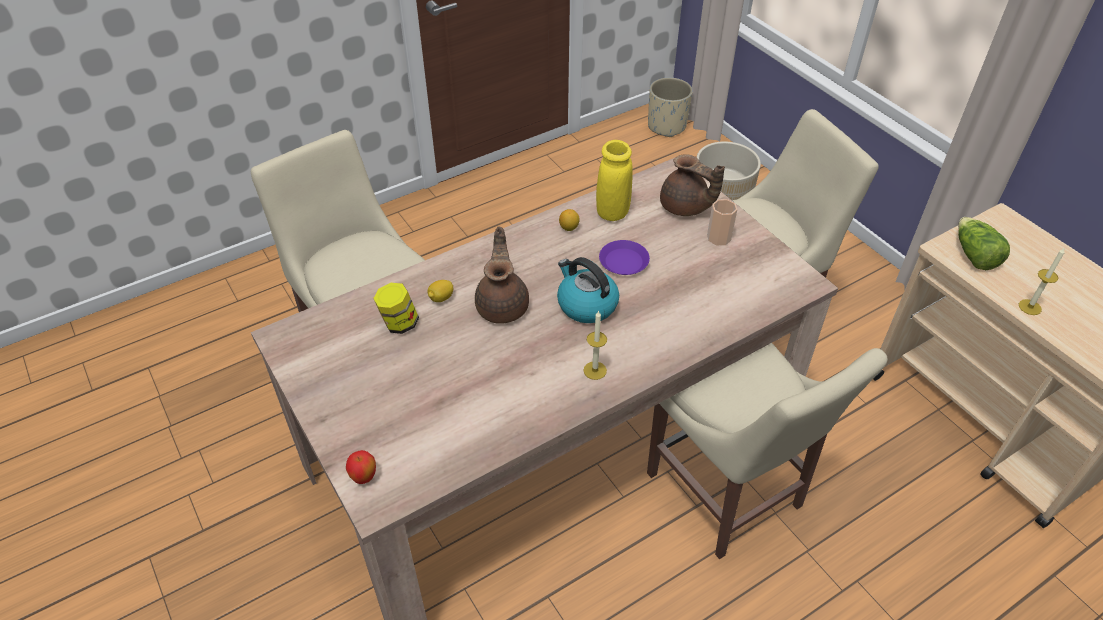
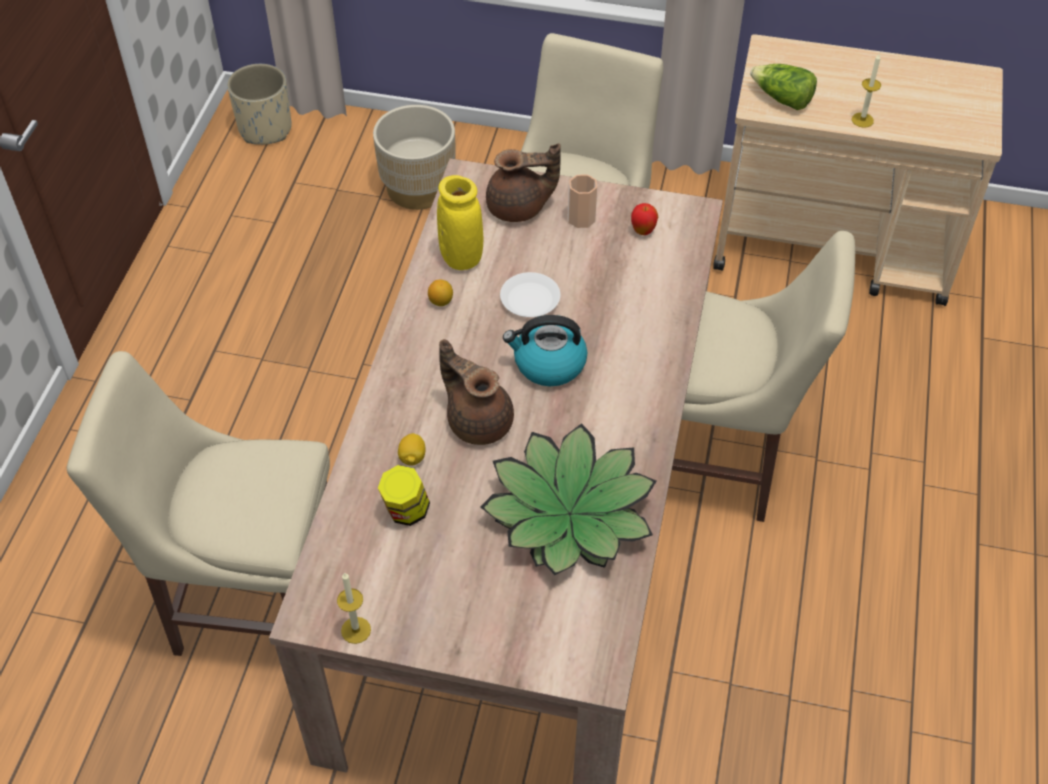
camera: 45 degrees left, 5 degrees up
apple [346,450,376,484] -> apple moved to [631,203,658,235]
candle [583,310,607,380] -> candle moved to [337,572,371,644]
purple plate [599,240,650,275] -> white plate [500,272,560,317]
none -> potted plant [480,423,657,575]

